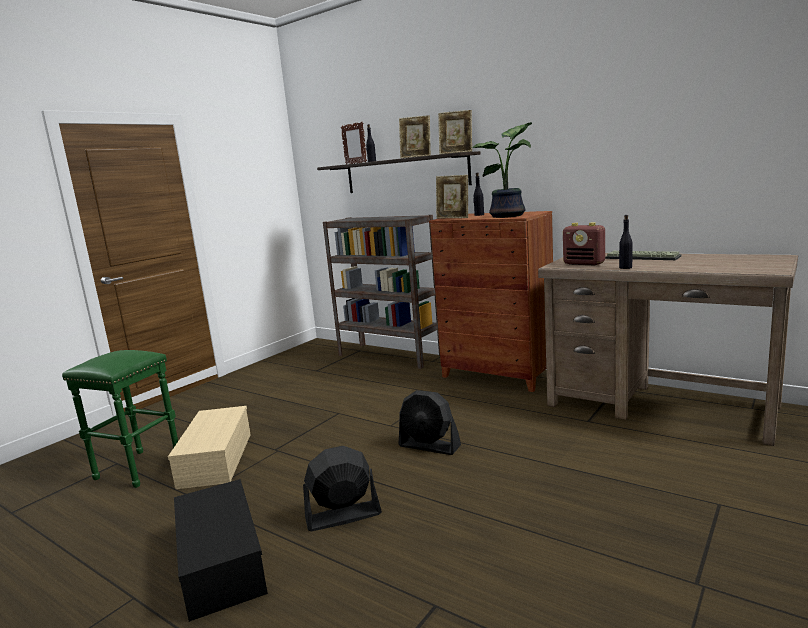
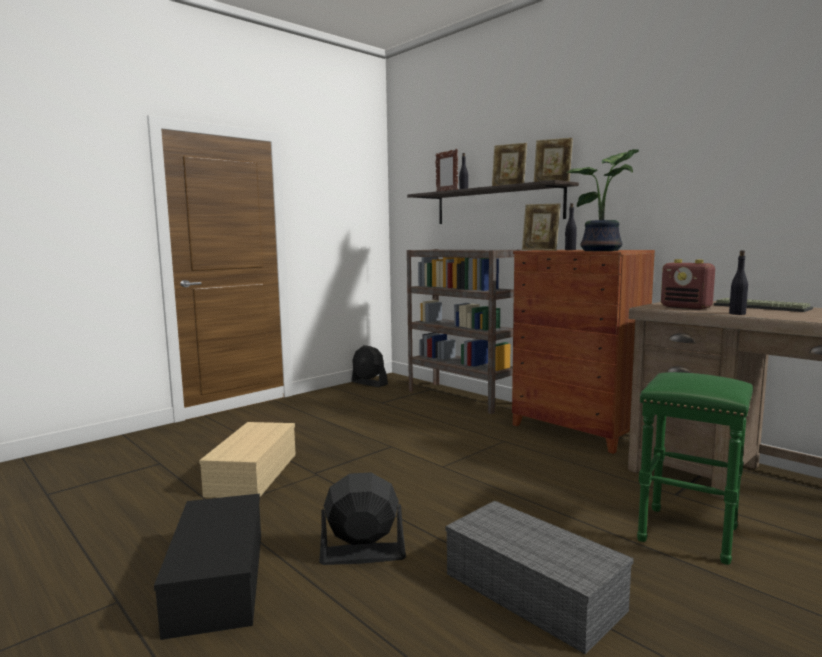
camera: 10 degrees right, 5 degrees down
green stool [62,350,178,488] -> green stool moved to [637,372,753,565]
black fan [398,390,461,455] -> black fan moved to [351,345,388,387]
none -> grey storage box [446,501,634,654]

